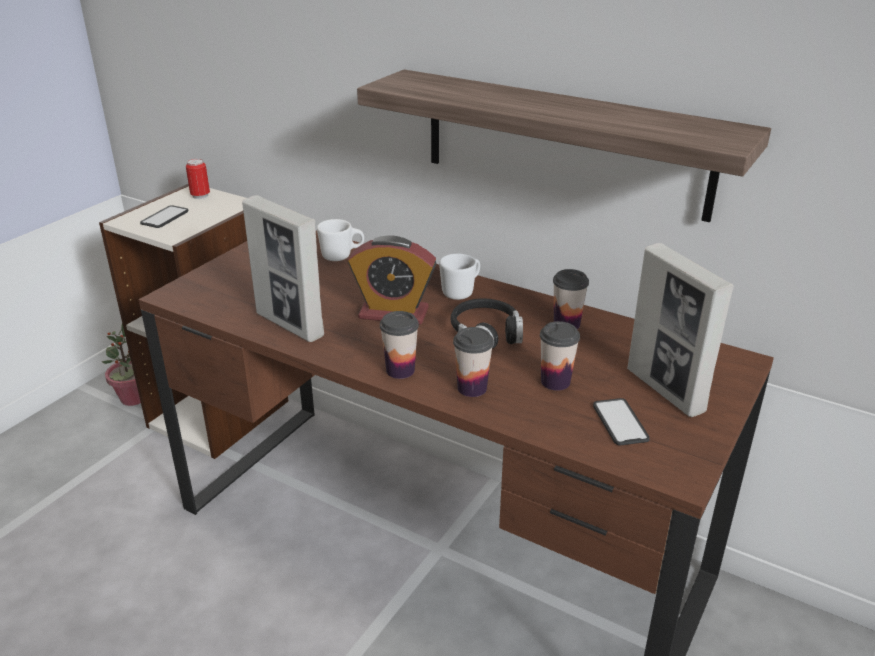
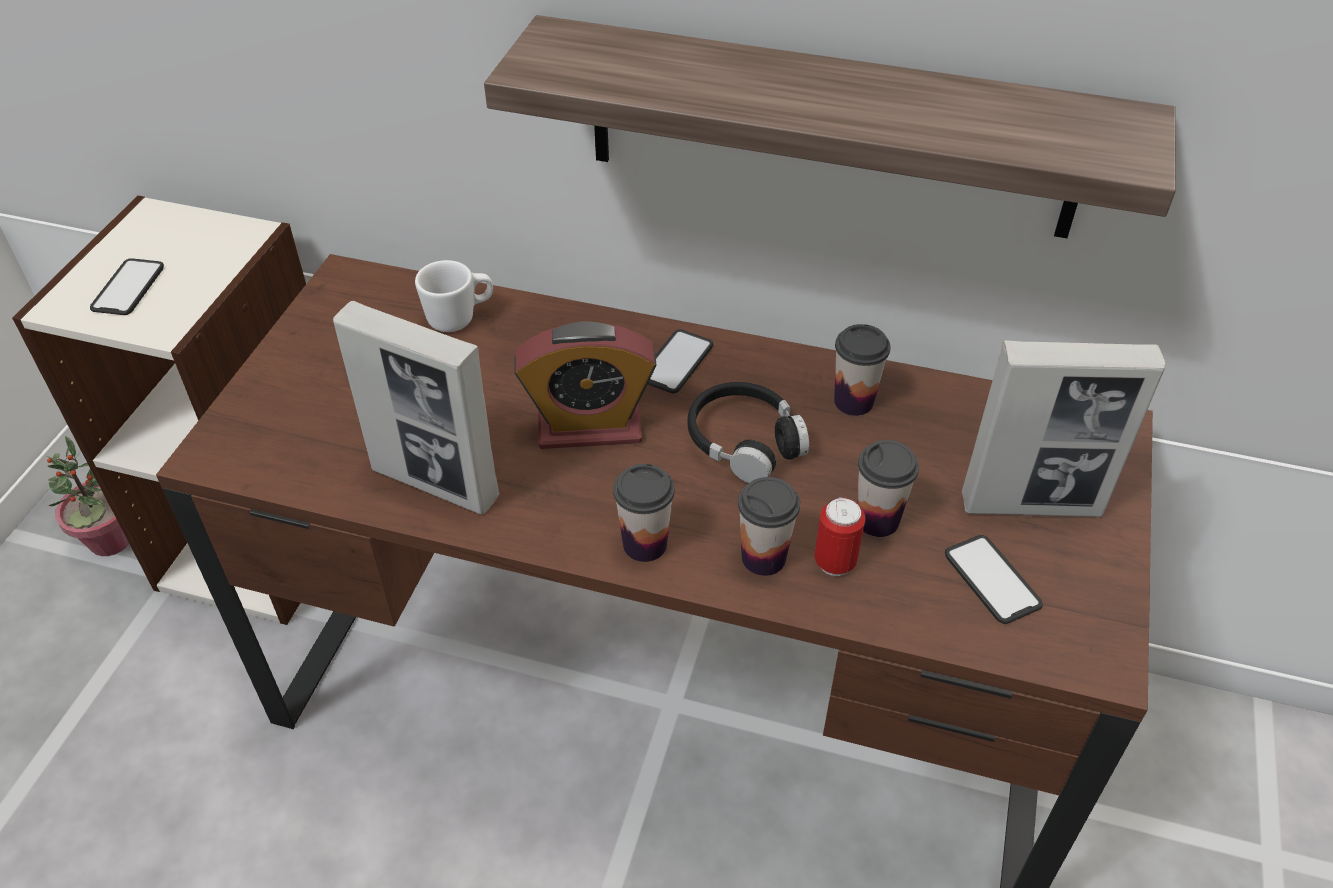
camera: 15 degrees left, 15 degrees up
can [186,159,210,199] -> can moved to [815,497,865,576]
white mug [439,254,480,300] -> phone [648,329,713,393]
picture frame [627,243,734,417] -> picture frame turned 45 degrees counterclockwise [962,340,1165,517]

